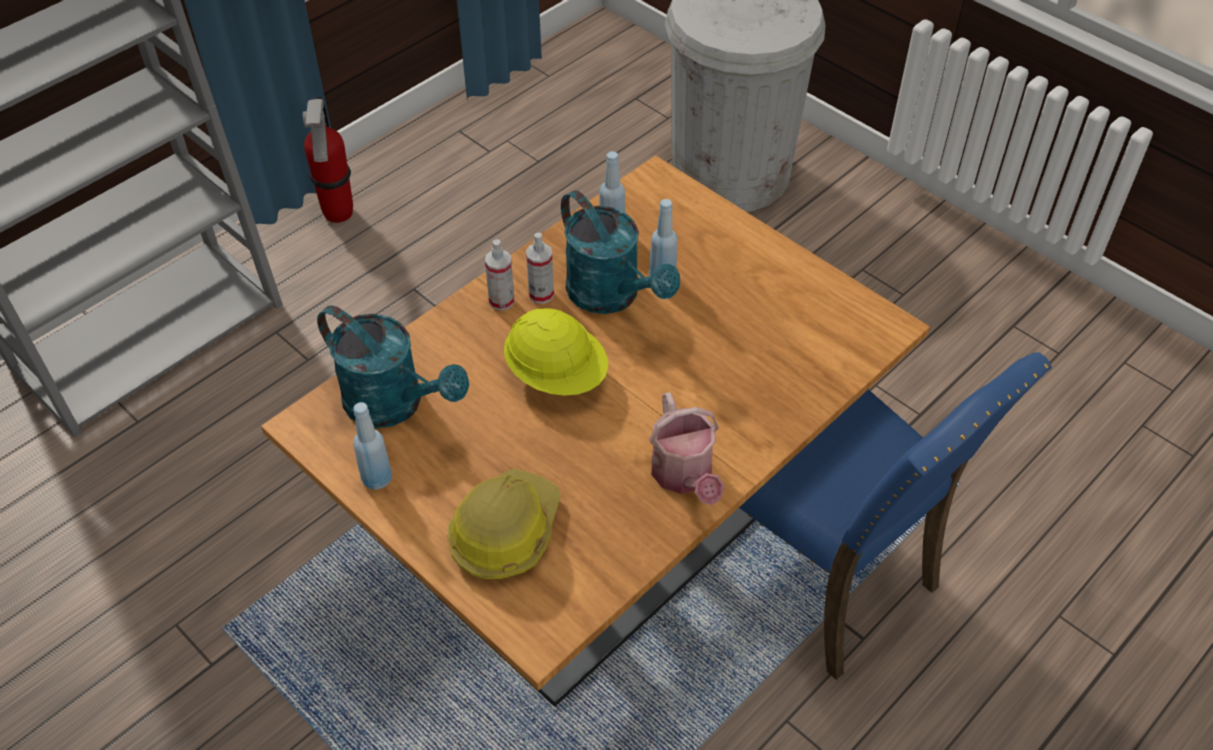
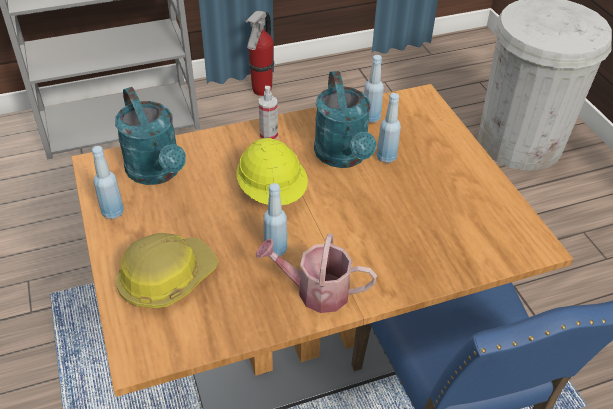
camera: 25 degrees right, 5 degrees down
spray bottle [526,233,554,304] -> none
watering can [649,392,724,505] -> watering can turned 90 degrees clockwise [256,233,377,313]
none -> blue bottle [263,183,287,257]

